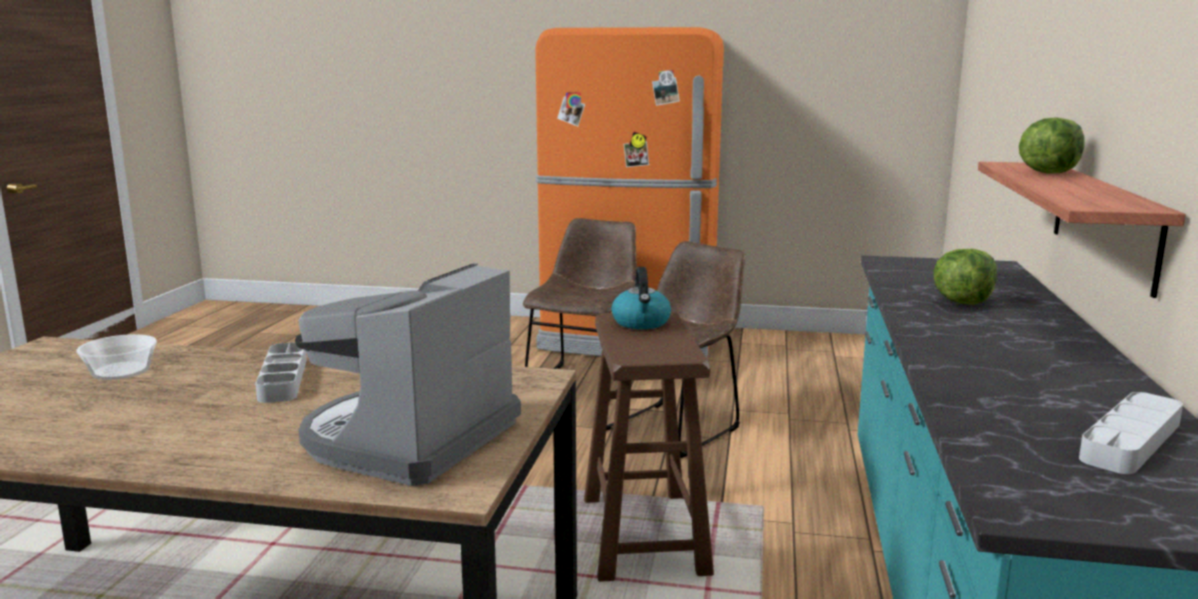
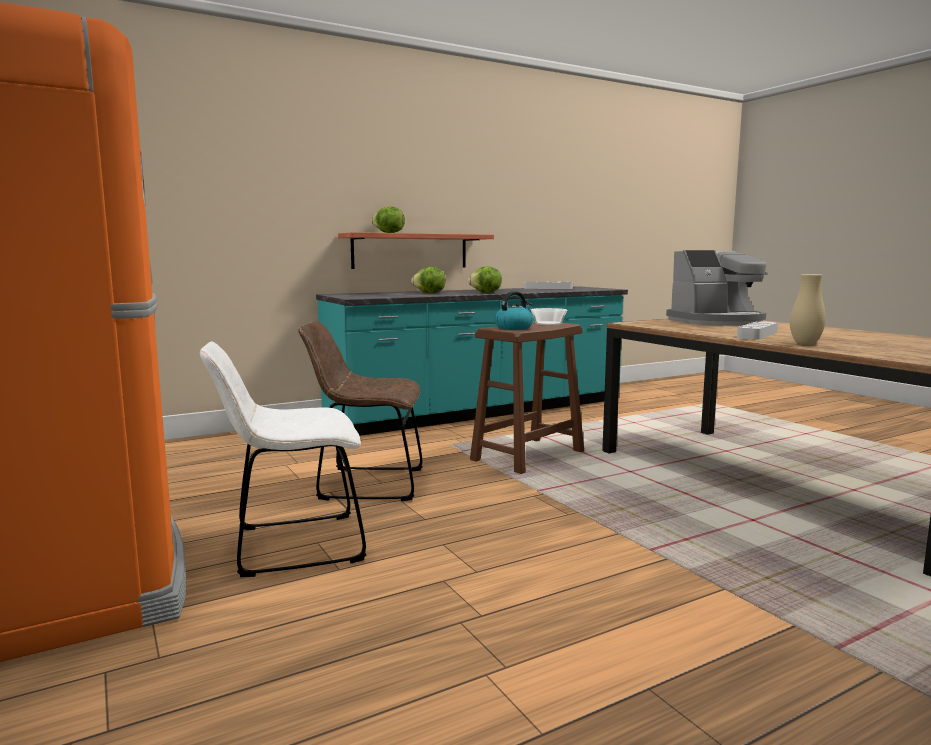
camera: 130 degrees left, 5 degrees down
bowl [76,334,157,380] -> bowl moved to [531,308,567,325]
brown chair [523,218,637,401] -> white chair [200,341,366,577]
none -> lettuce [468,266,502,293]
none -> beige vase [790,274,826,345]

